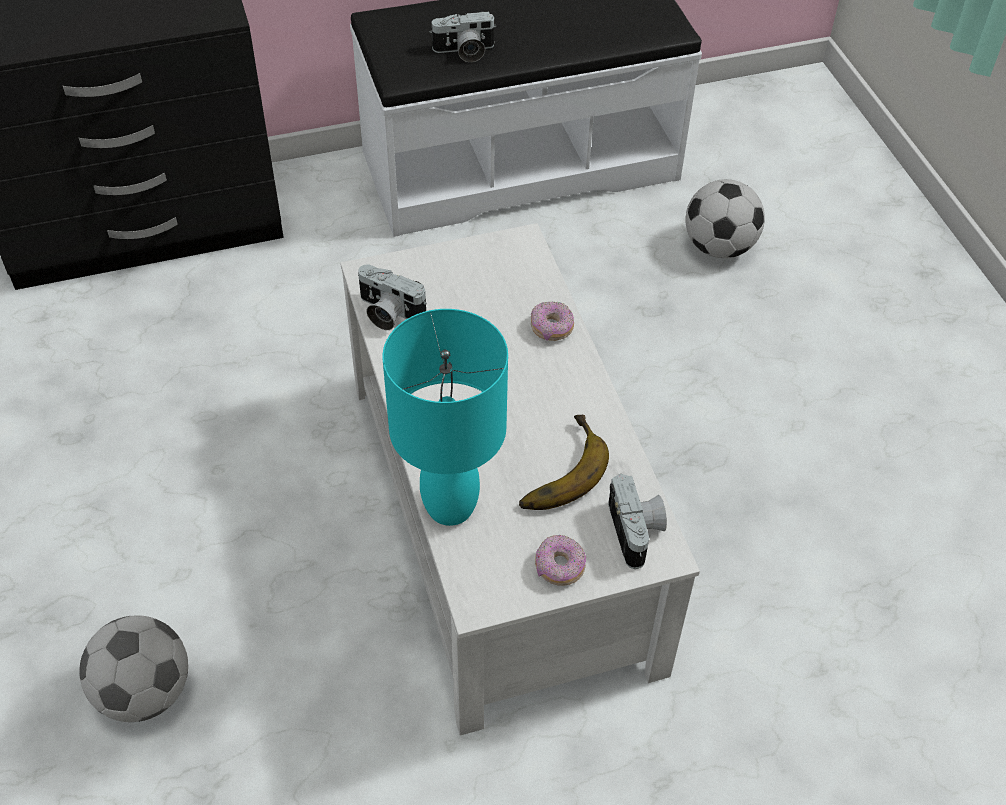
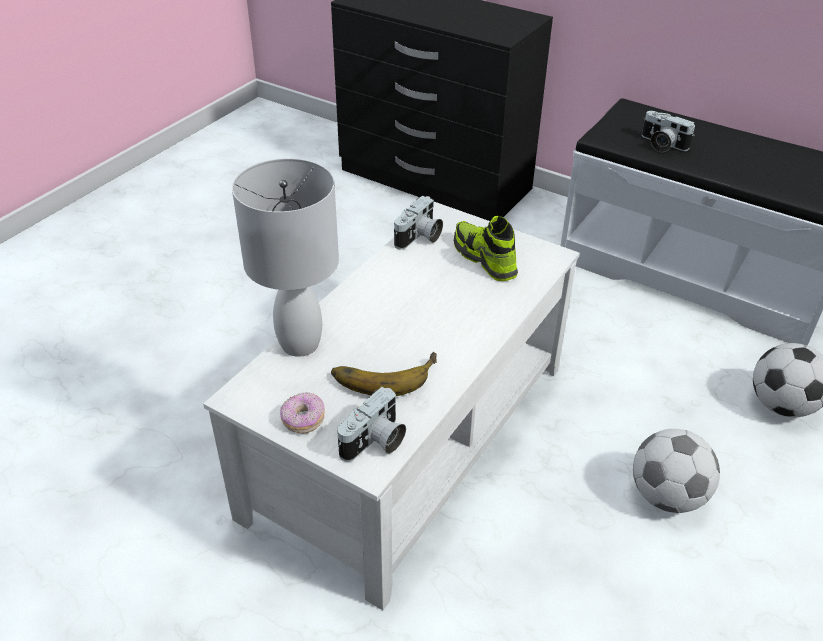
camera: 50 degrees right, 10 degrees down
football [79,615,188,722] -> football moved to [633,429,720,513]
camera [358,264,427,330] -> camera turned 135 degrees counterclockwise [394,196,443,249]
turquoise table lamp [382,309,508,526] -> white table lamp [232,158,339,357]
donut [531,301,574,341] -> none
none -> shoe [454,216,518,281]

